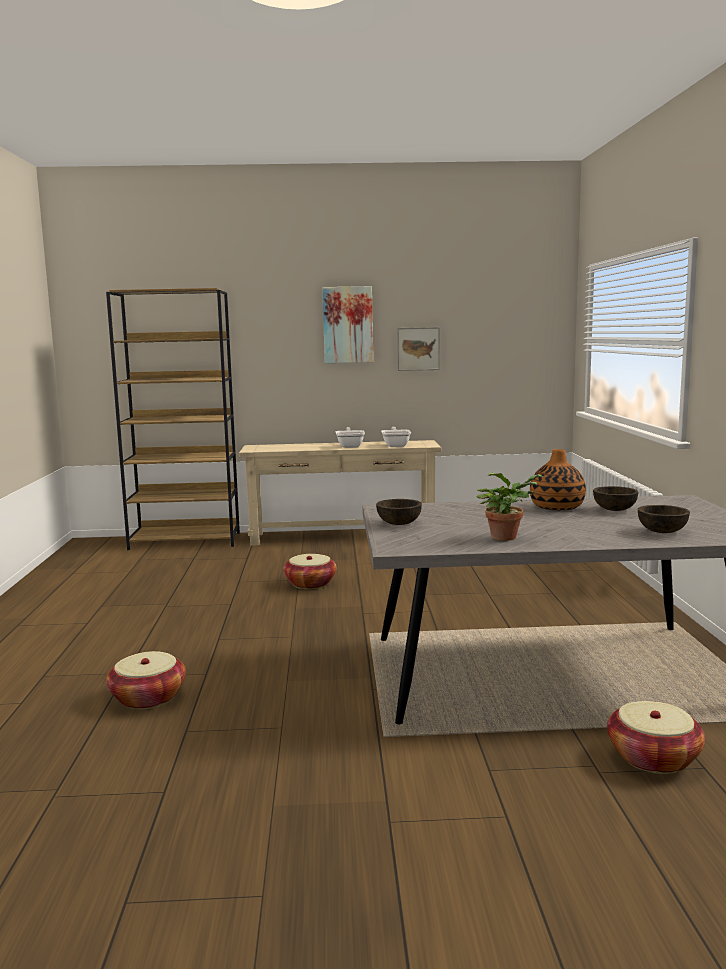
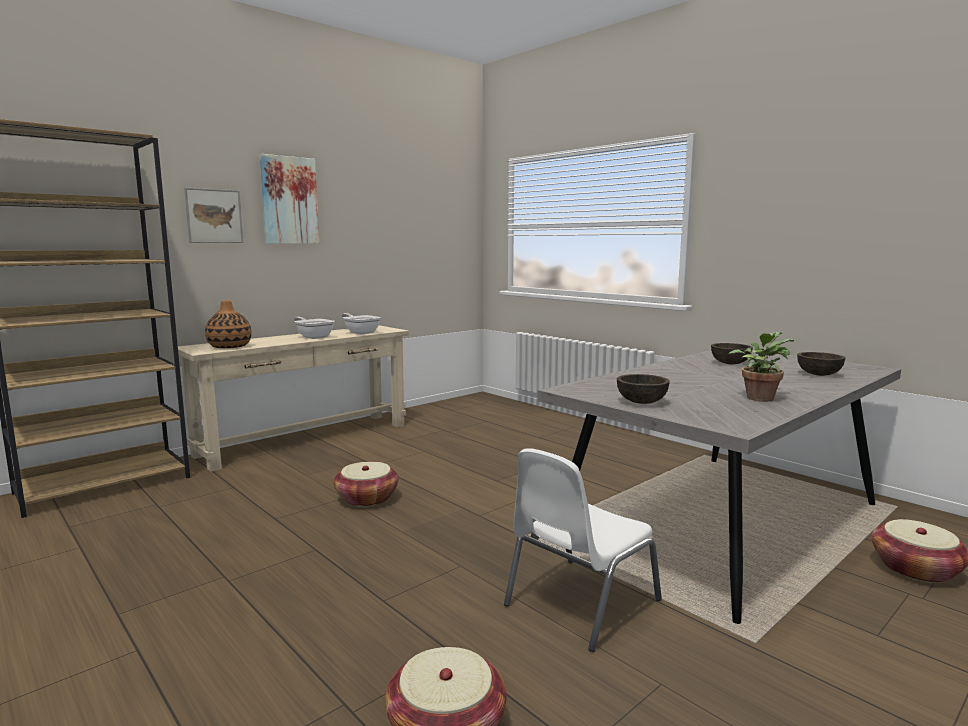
camera: 40 degrees left, 0 degrees up
picture [397,327,440,371] -> picture moved to [184,188,243,243]
vase [530,449,586,511] -> vase moved to [205,300,252,348]
none -> white chair [504,448,662,652]

